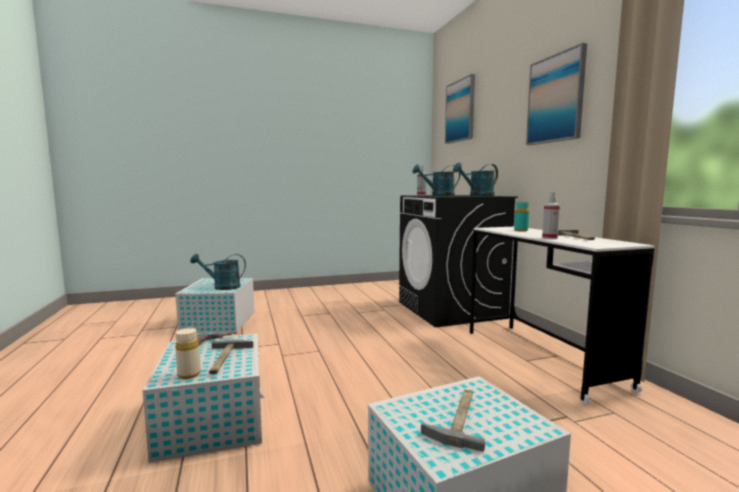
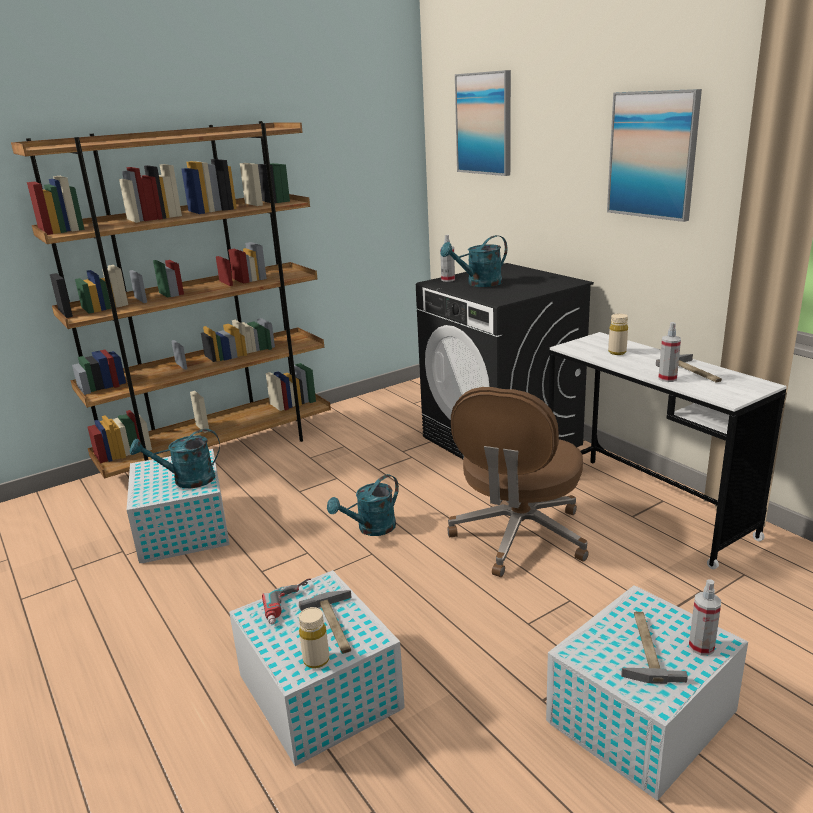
camera: 15 degrees left, 15 degrees up
turquoise watering can [453,162,498,196] -> turquoise watering can moved to [327,474,399,536]
turquoise bottle [514,202,529,232] -> beige bottle [608,314,628,355]
none -> brown bookcase [11,121,331,479]
none -> brown office chair [448,387,589,577]
none -> spray bottle [689,579,721,656]

